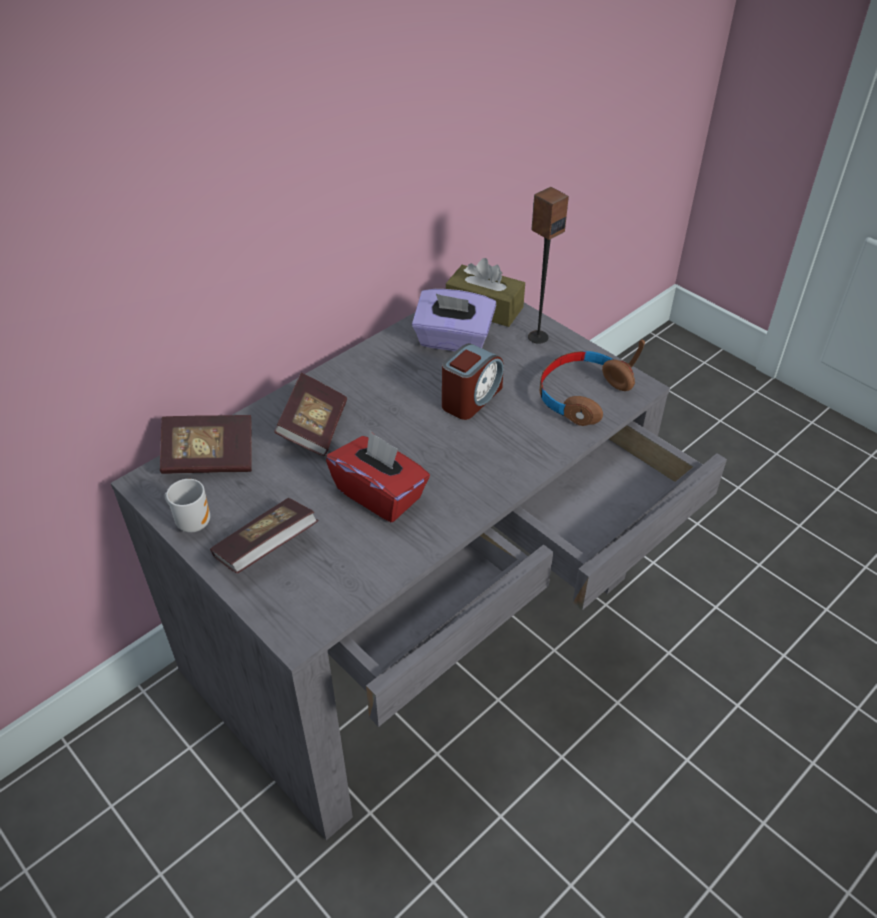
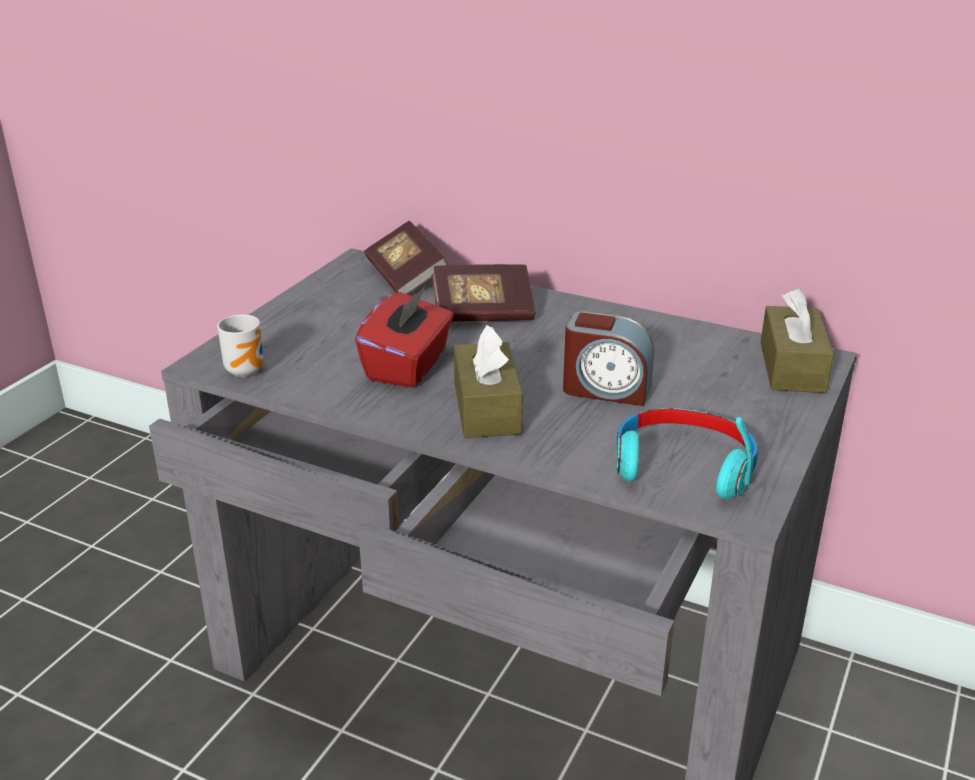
camera: 70 degrees right, 15 degrees down
mug [165,479,210,532] -> mug moved to [217,314,263,377]
book [210,498,319,573] -> none
purple tissue box [412,289,496,351] -> none
speaker [528,187,569,344] -> none
brown headphones [540,340,645,426] -> turquoise headphones [616,408,758,499]
none -> brown tissue box [454,325,523,438]

